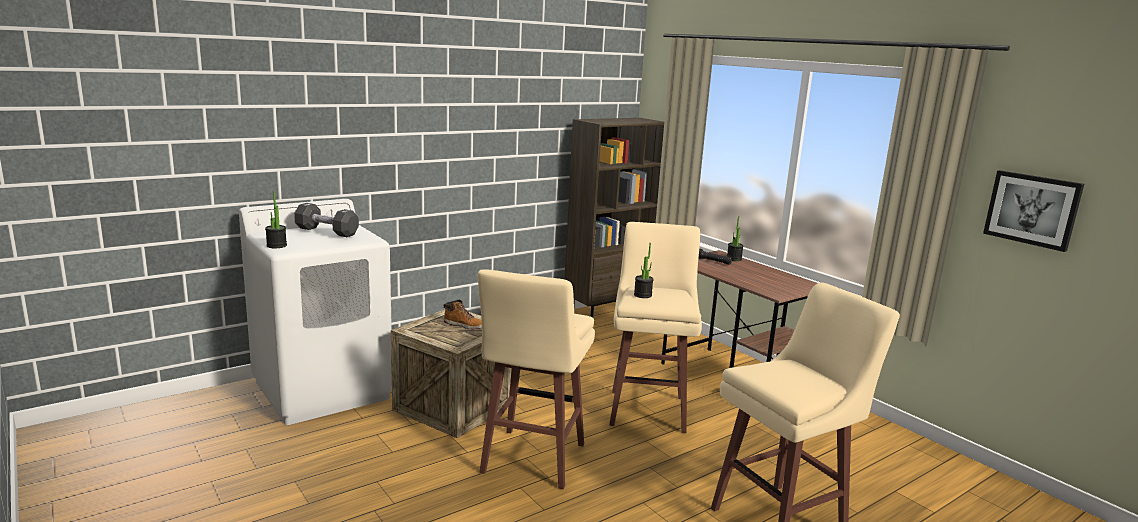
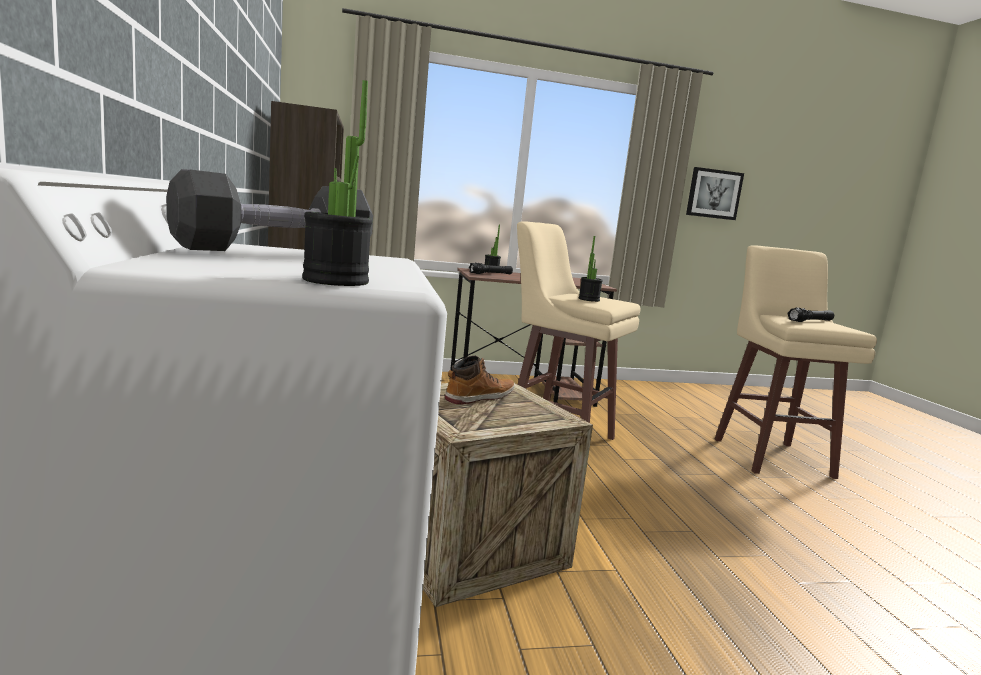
camera: 65 degrees left, 5 degrees down
beige stool [478,269,595,489] -> none
none -> black flashlight [787,308,834,322]

